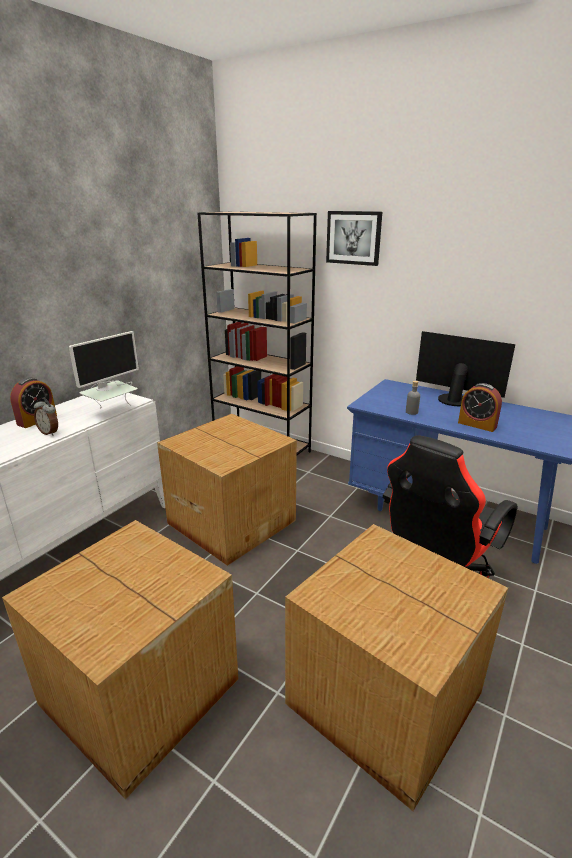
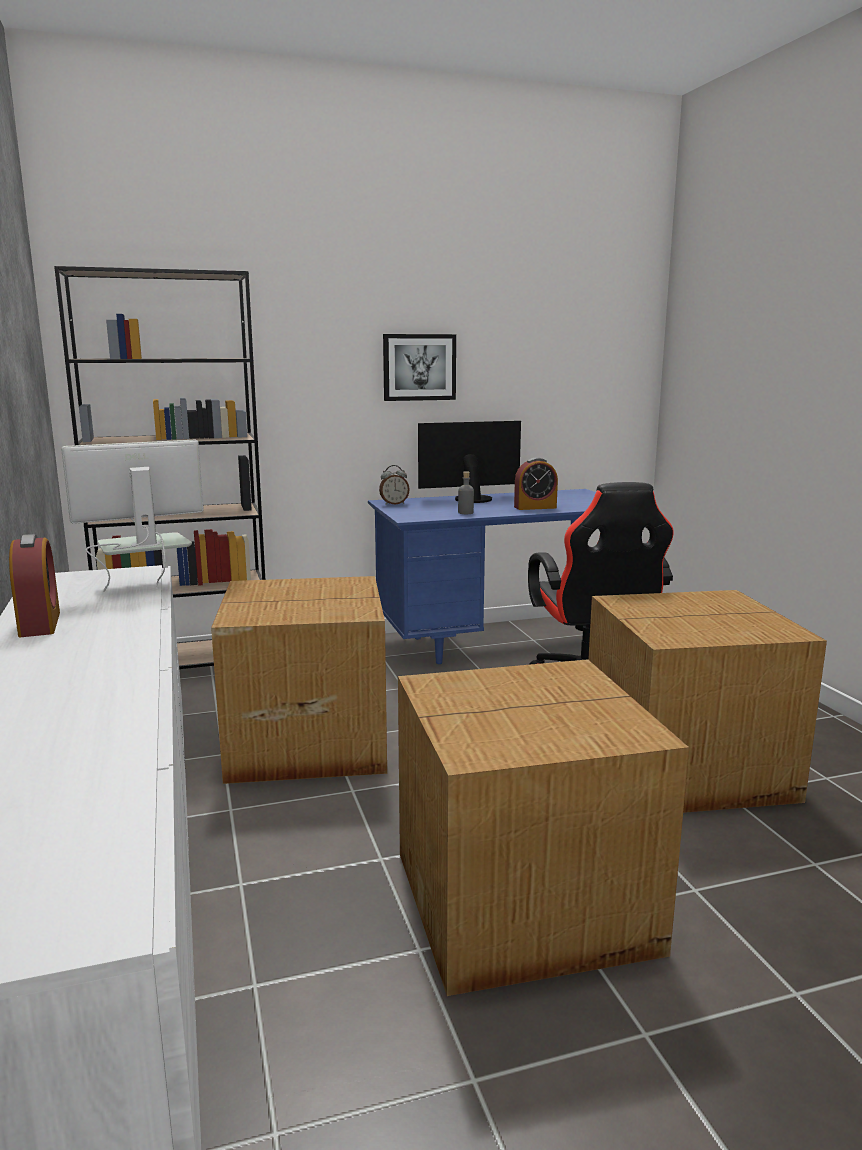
camera: 50 degrees left, 10 degrees down
alarm clock [34,398,58,436] -> alarm clock moved to [379,465,410,505]
monitor [69,331,139,406] -> monitor turned 105 degrees counterclockwise [61,440,204,592]
picture [326,211,382,266] -> picture moved to [383,334,456,401]

